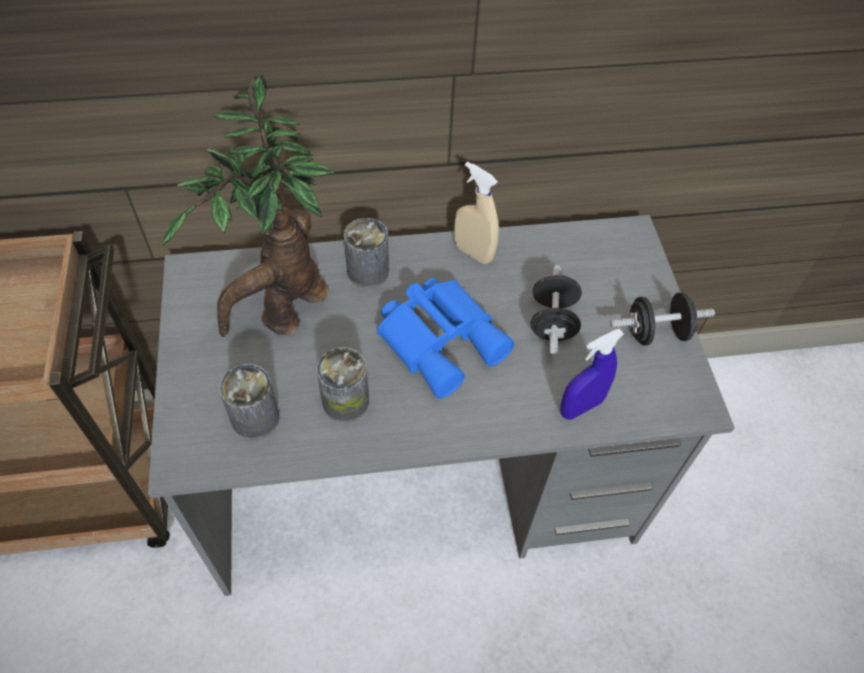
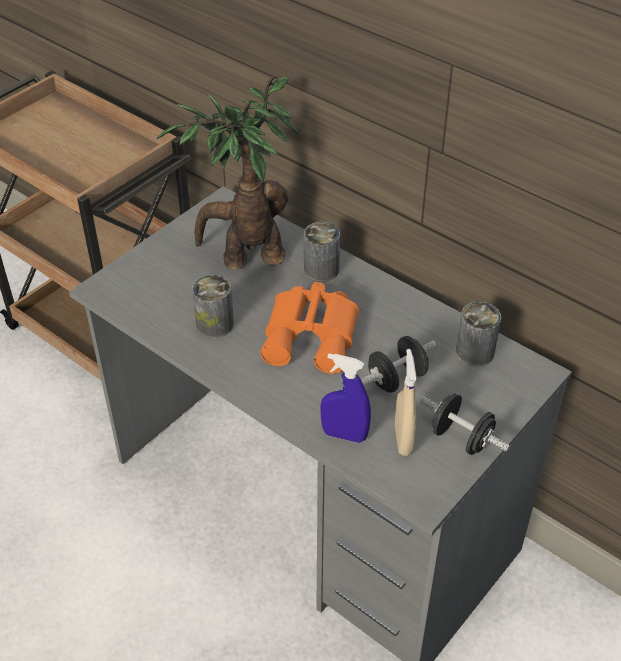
camera: 50 degrees right, 10 degrees down
can [219,364,280,439] -> can moved to [456,302,501,366]
blue binoculars [377,278,514,399] -> orange binoculars [260,282,359,374]
beige spray bottle [455,162,499,264] -> beige spray bottle moved to [395,349,416,456]

